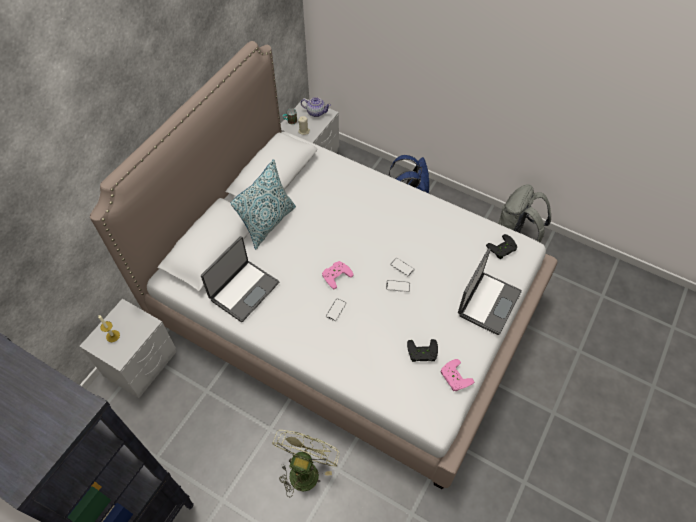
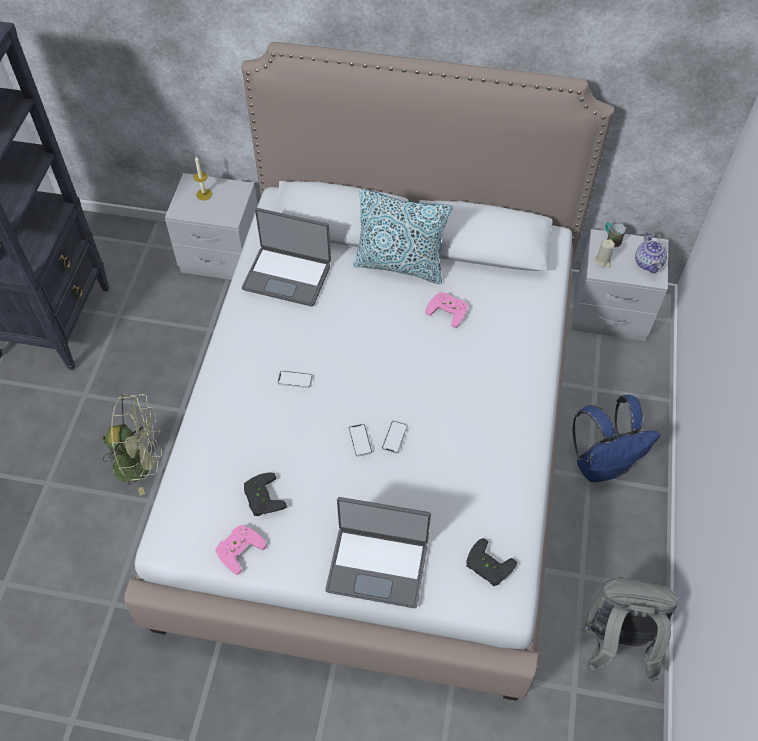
camera: 70 degrees right, 0 degrees up
pink game controller [322,261,354,289] -> pink game controller moved to [425,292,468,328]

